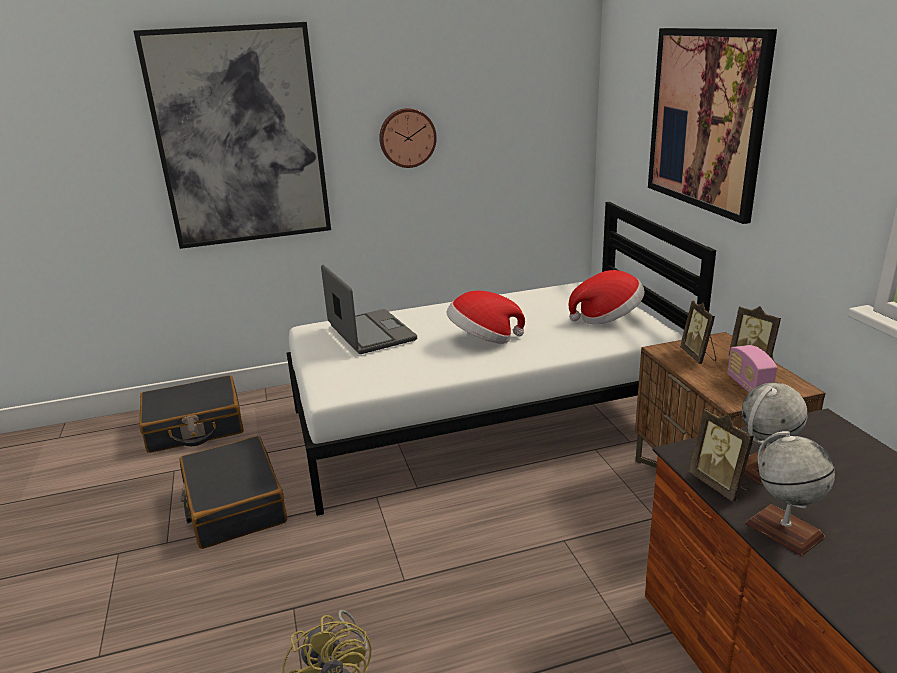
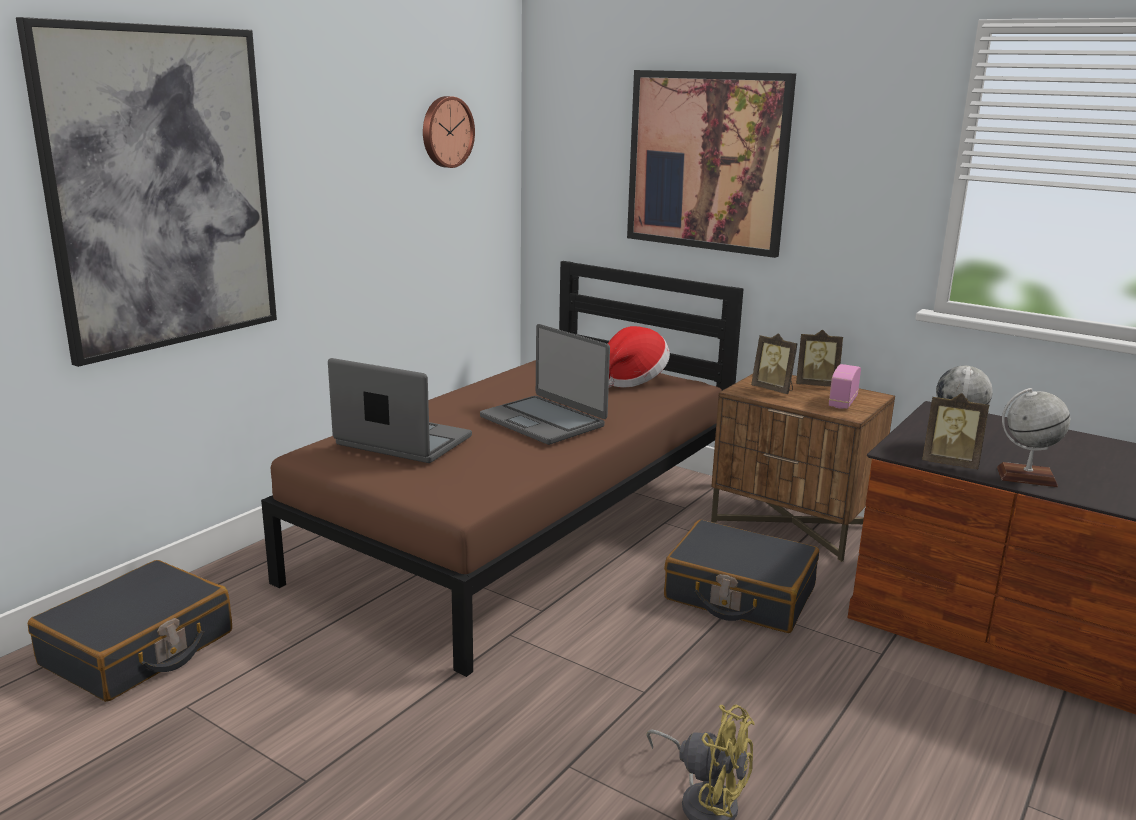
camera: 40 degrees left, 5 degrees down
black suitcase [179,436,287,549] -> black suitcase moved to [664,520,819,633]
white bed [286,202,716,516] -> brown bed [261,261,744,677]
wall clock [379,108,437,168] -> wall clock moved to [423,96,475,168]
hat [447,291,525,343] -> laptop [480,324,610,445]
radio [727,345,777,392] -> radio turned 75 degrees clockwise [829,364,861,409]

